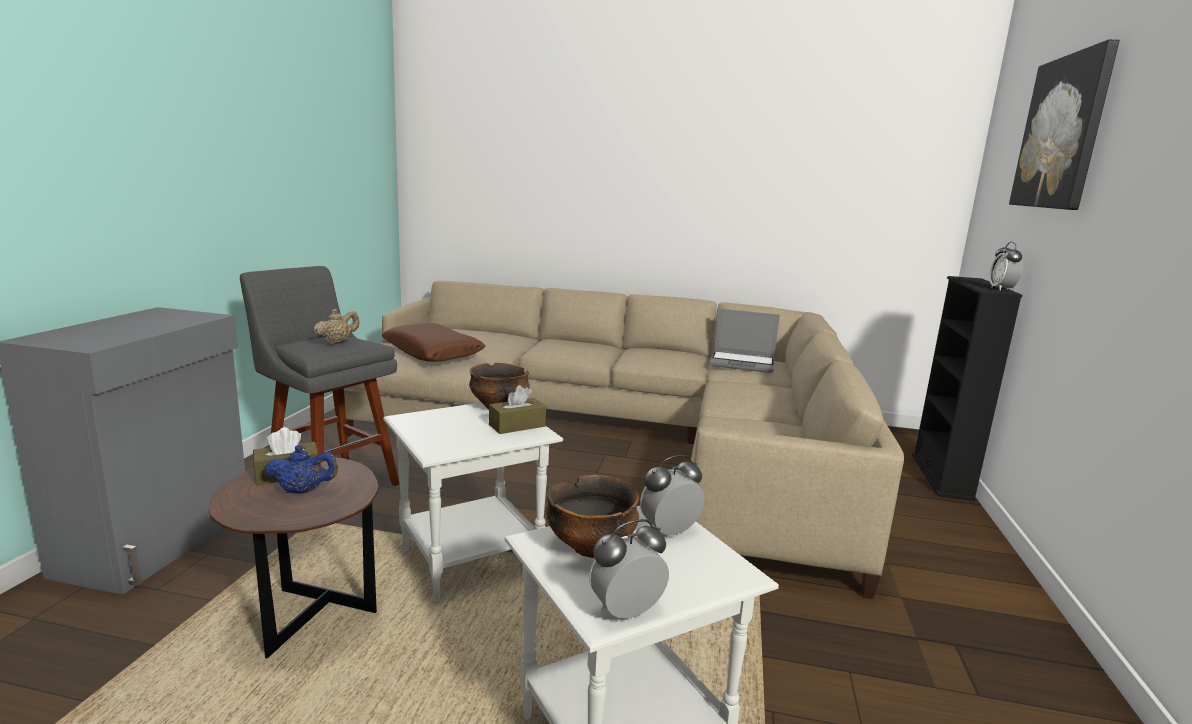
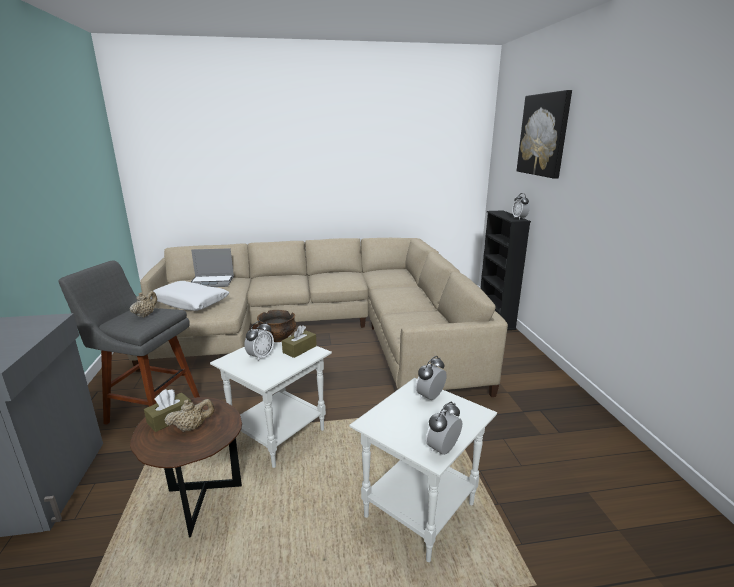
camera: 20 degrees left, 5 degrees up
blue teapot [264,445,338,494] -> beige teapot [165,399,214,432]
brown pillow [381,323,486,362] -> white pillow [150,281,229,311]
bowl [546,475,639,558] -> none
laptop [710,309,780,373] -> laptop moved to [191,248,234,287]
none -> alarm clock [244,321,274,362]

